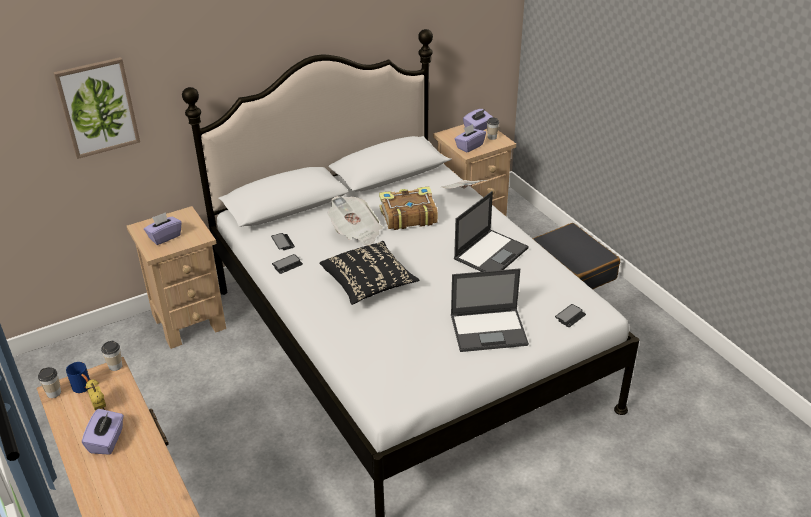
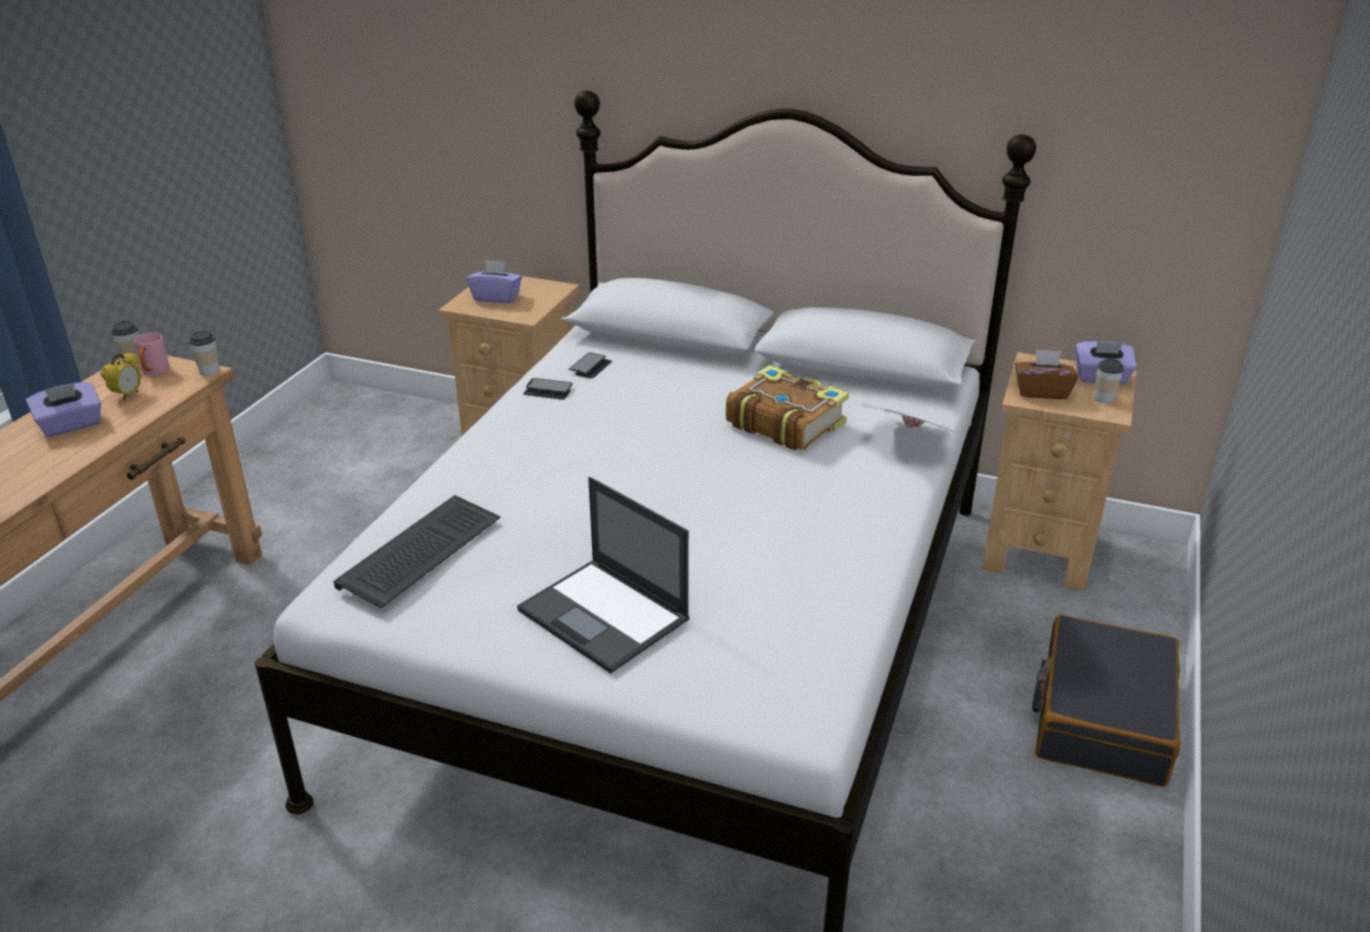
camera: 50 degrees right, 5 degrees down
picture [53,57,140,159] -> none
blue mug [66,362,90,393] -> pink mug [134,333,170,376]
black pillow [320,241,420,305] -> none
newspaper [328,196,382,246] -> none
laptop [454,191,529,272] -> none
purple tissue box [455,124,486,152] -> brown tissue box [1015,349,1079,399]
phone [555,304,586,327] -> none
none -> keyboard [333,495,500,608]

